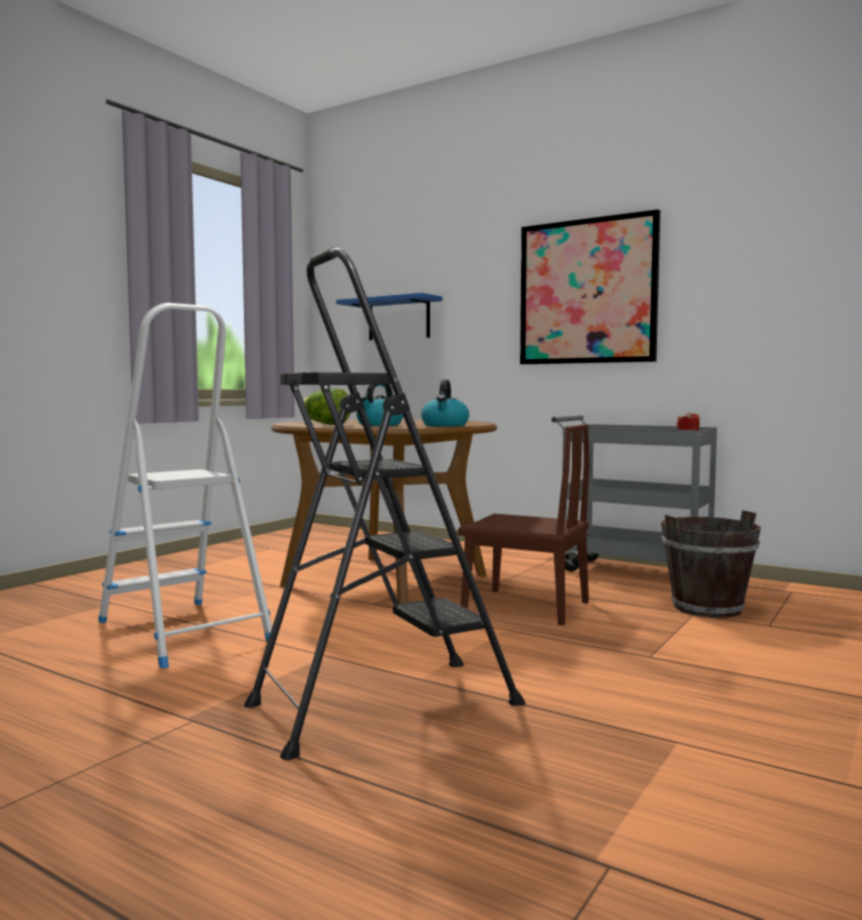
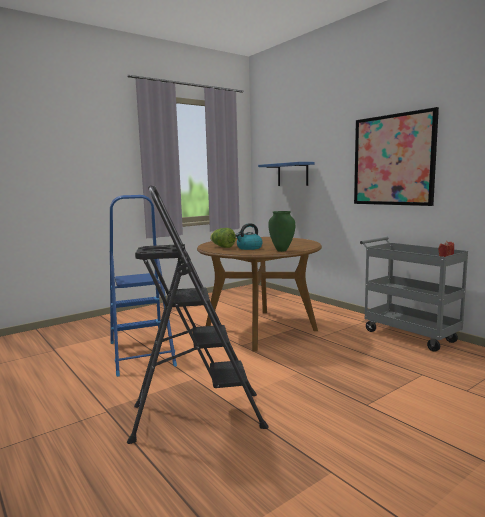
camera: 20 degrees right, 5 degrees up
white step ladder [98,303,272,669] -> blue step ladder [110,195,177,377]
kettle [421,379,469,427] -> green vase [268,211,295,252]
brown chair [458,424,590,625] -> none
brown bucket [661,510,761,618] -> none

